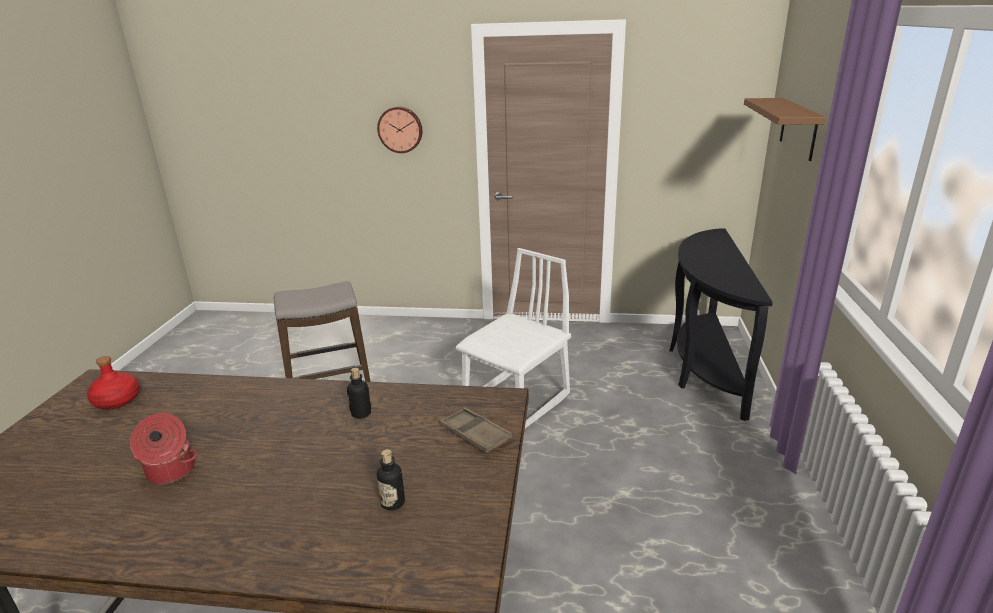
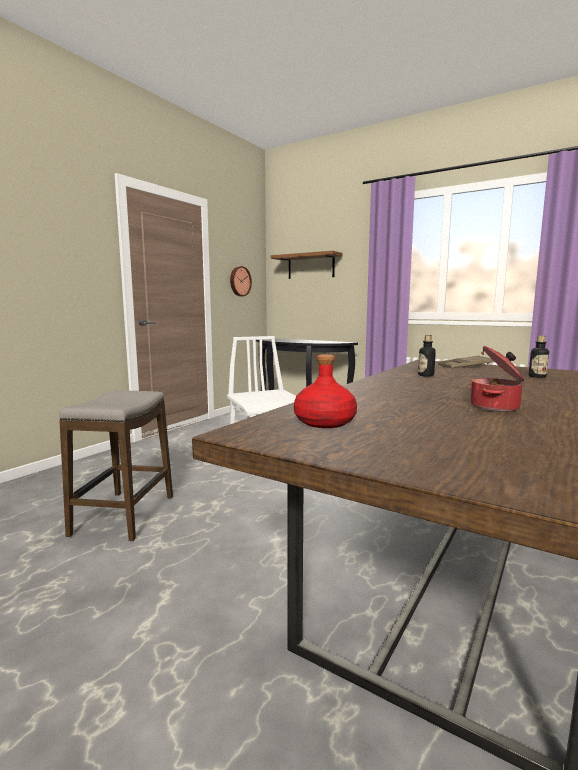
camera: 65 degrees left, 15 degrees down
wall clock [377,106,422,153] -> wall clock moved to [230,266,252,296]

